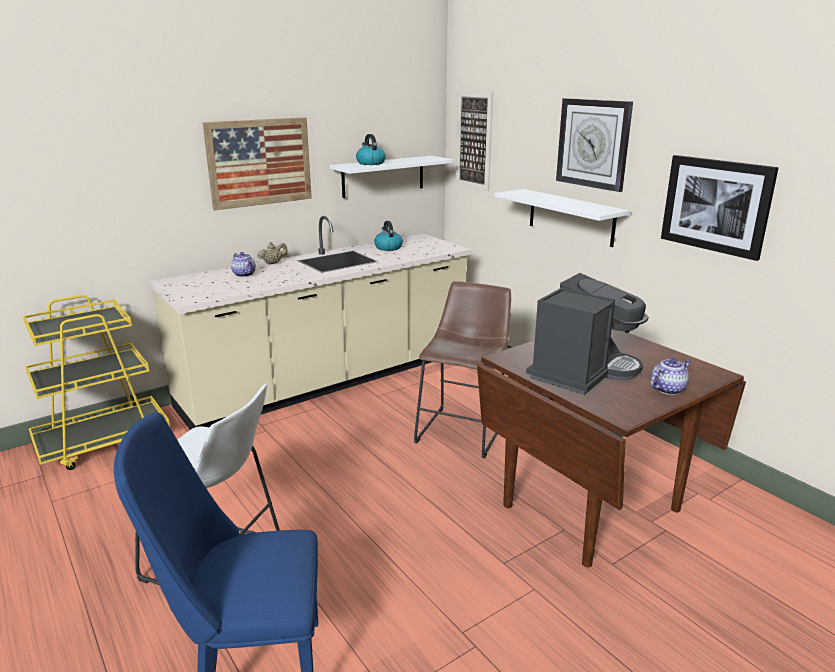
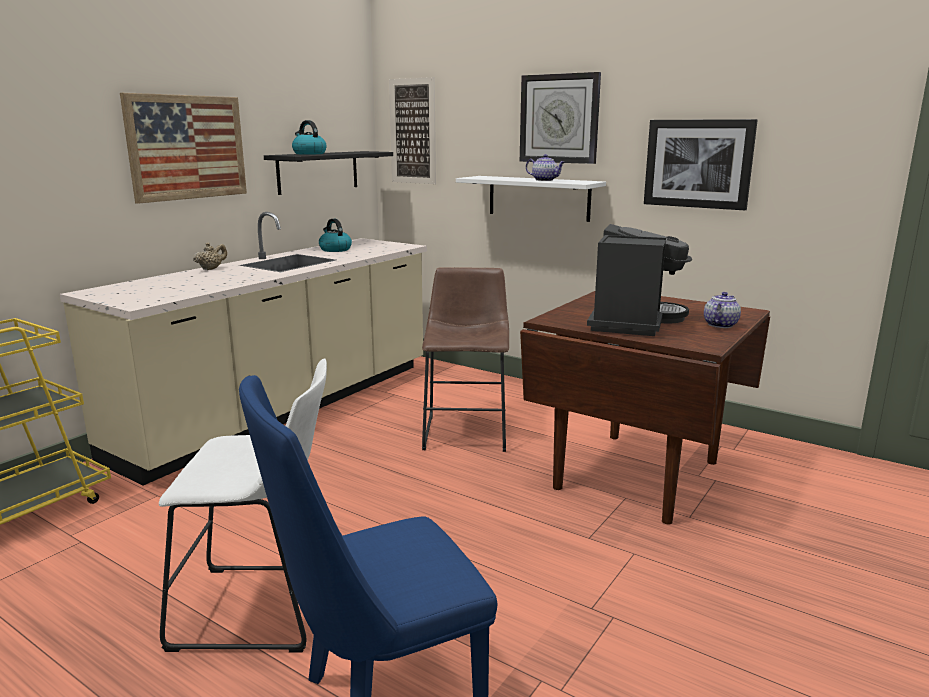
camera: 20 degrees left, 5 degrees down
teapot [231,252,256,277] -> teapot moved to [526,154,565,181]
white shelf [330,156,453,198] -> black shelf [264,151,393,195]

